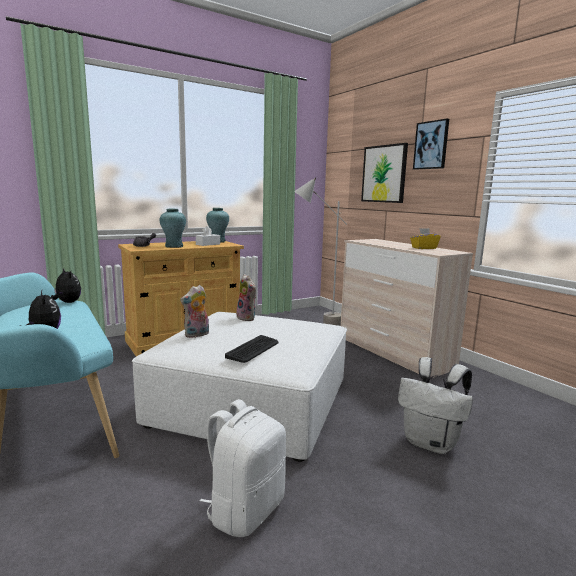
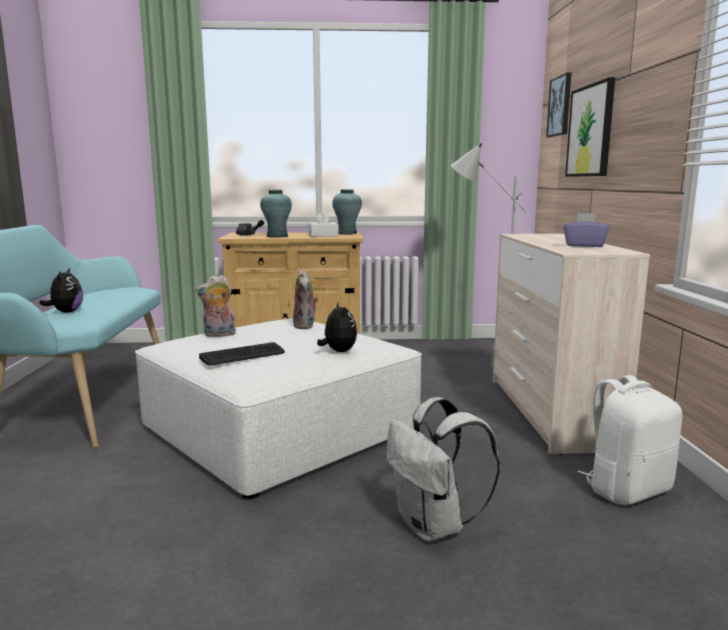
camera: 30 degrees right, 0 degrees up
plush toy [51,268,81,303] -> plush toy moved to [317,302,357,352]
white backpack [200,399,286,537] -> white backpack moved to [577,375,682,505]
yellow tissue box [410,228,441,249] -> purple tissue box [563,213,610,247]
picture [413,119,449,170] -> picture moved to [546,72,571,137]

